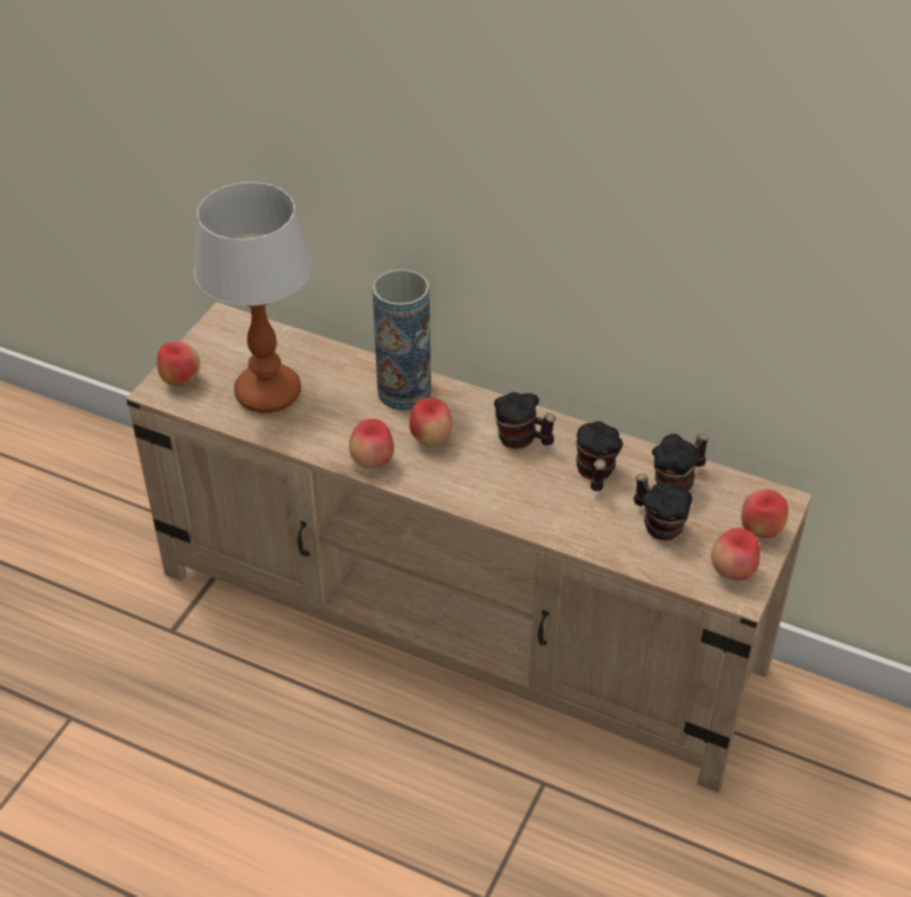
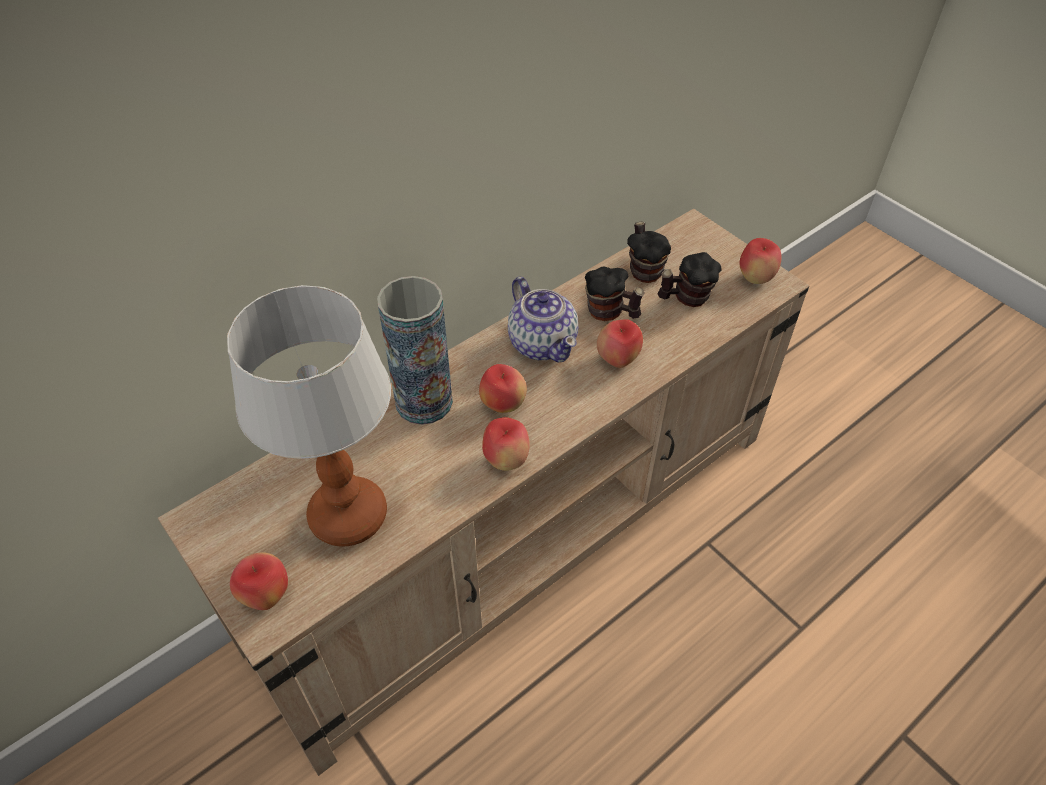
camera: 65 degrees left, 5 degrees up
mug [494,392,556,449] -> teapot [508,277,578,362]
apple [741,489,788,538] -> apple moved to [597,319,643,368]

